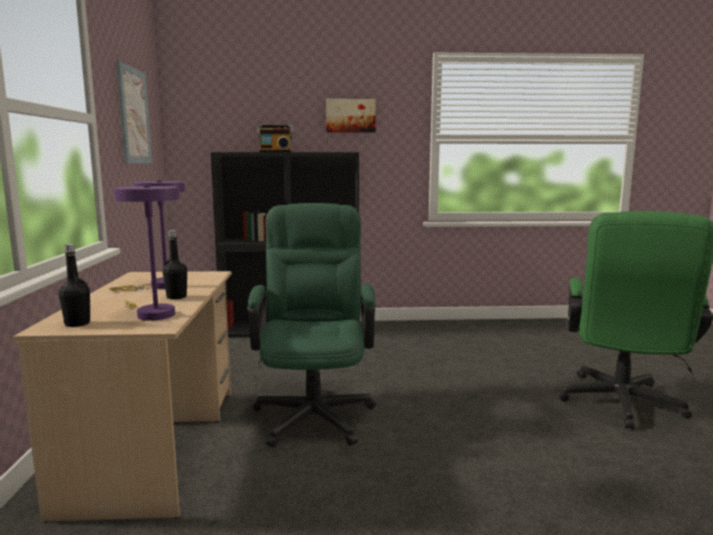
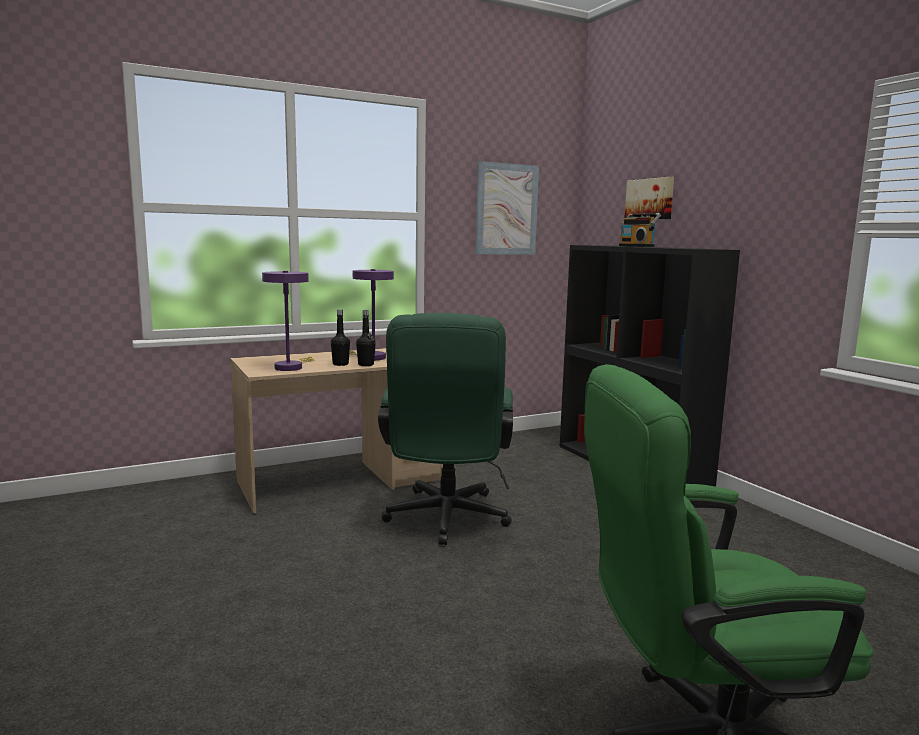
camera: 65 degrees right, 0 degrees up
black bottle [58,244,90,327] -> black bottle moved to [356,310,376,366]
green office chair [248,203,376,448] -> green office chair turned 120 degrees clockwise [378,313,513,545]
picture [326,99,376,133] -> picture moved to [624,177,674,219]

